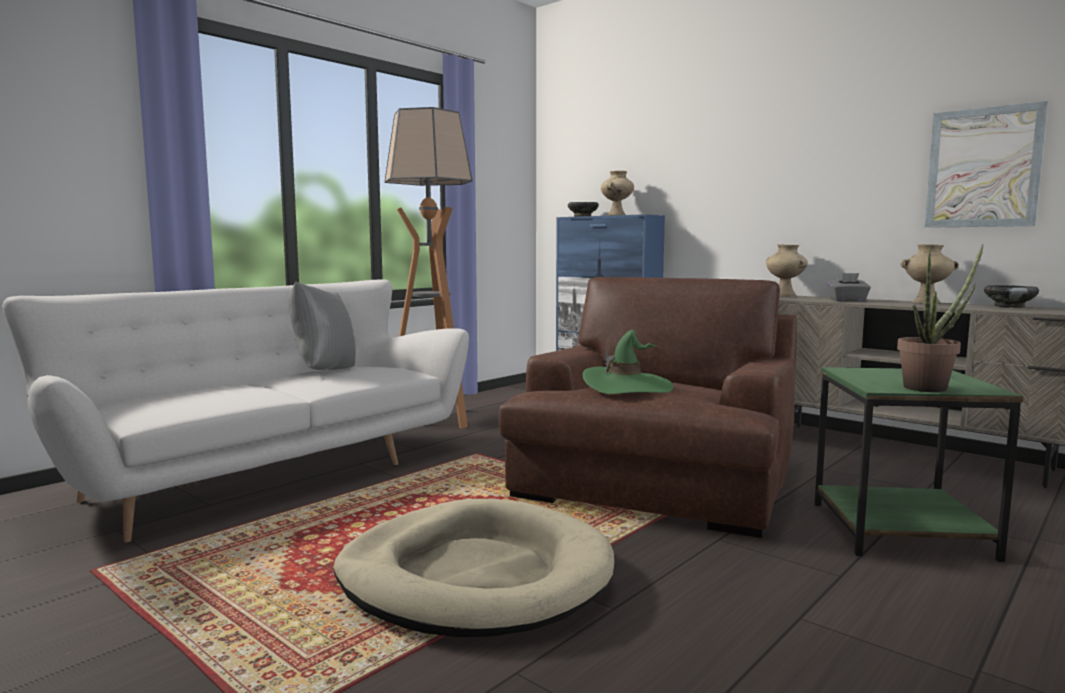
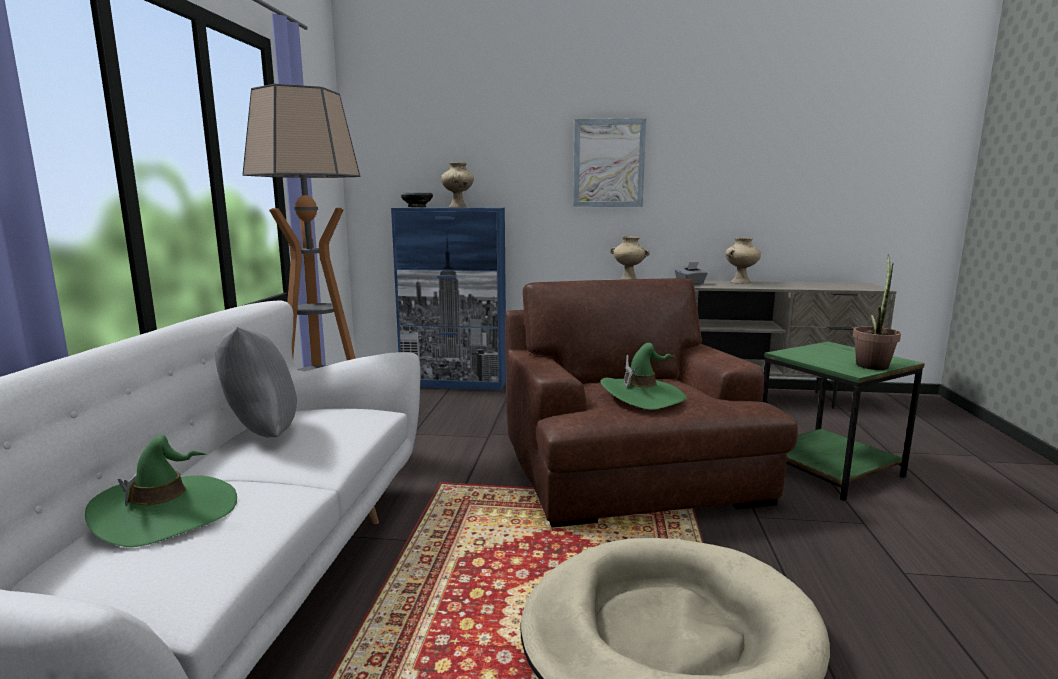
camera: 35 degrees left, 5 degrees up
picture [925,101,1048,228] -> picture moved to [573,118,646,207]
black bowl [984,285,1039,308] -> none
none -> green hat [85,435,237,547]

